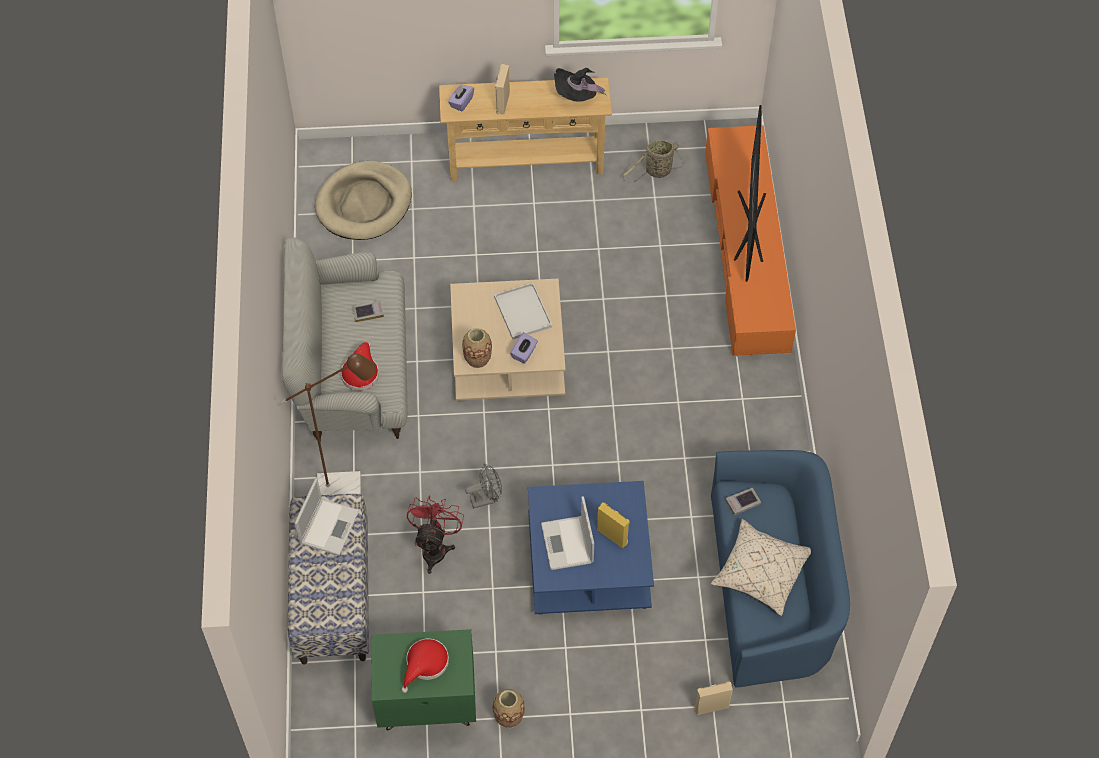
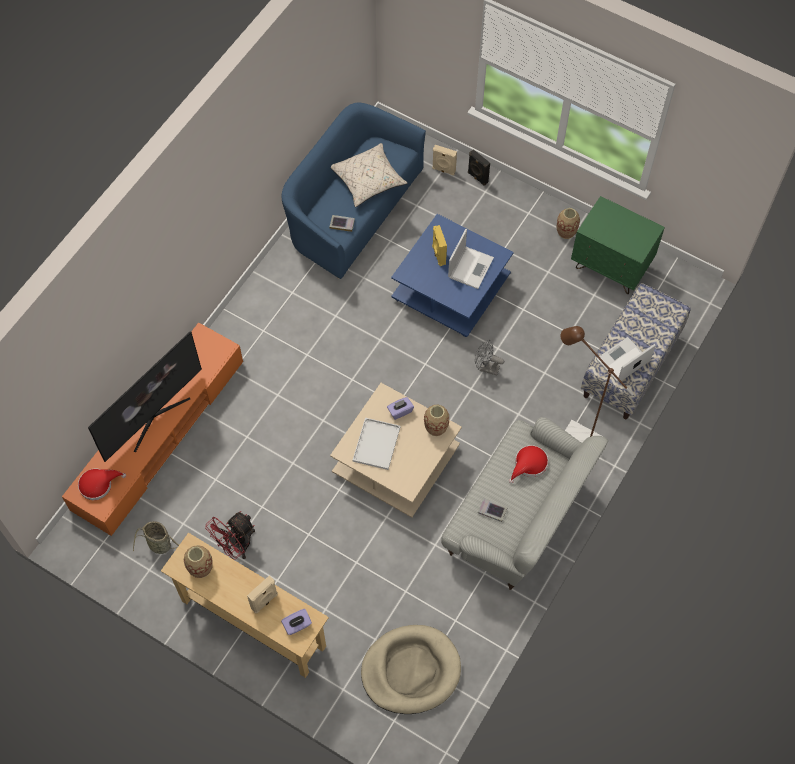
camera: 145 degrees left, 5 degrees up
red hat [401,638,449,693] -> red hat moved to [78,468,126,500]
red fan [407,496,464,574] -> red fan moved to [205,511,255,560]
black hat [554,68,607,101] -> vase [184,545,213,578]
none -> black speaker [468,149,490,186]

